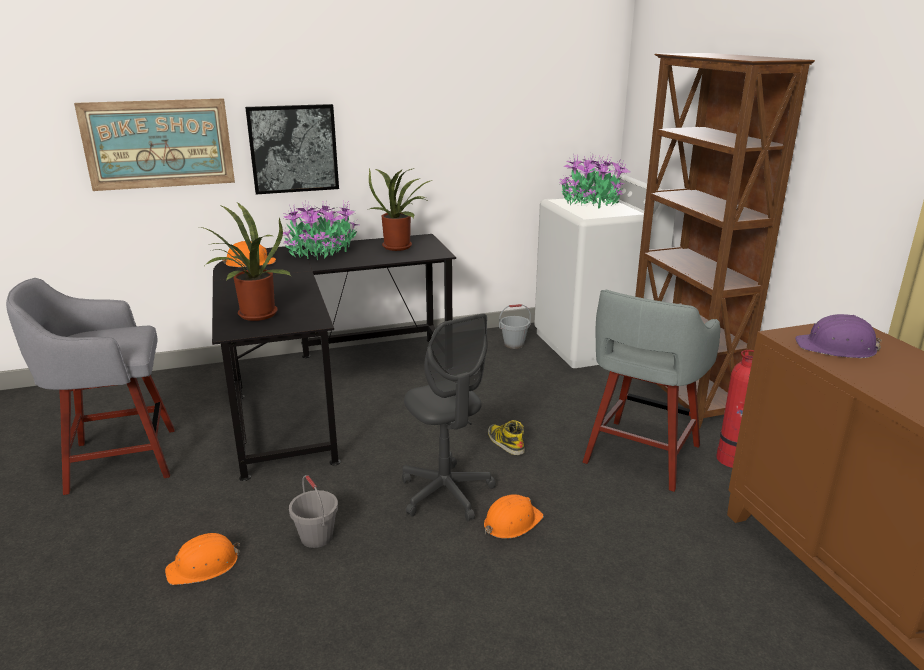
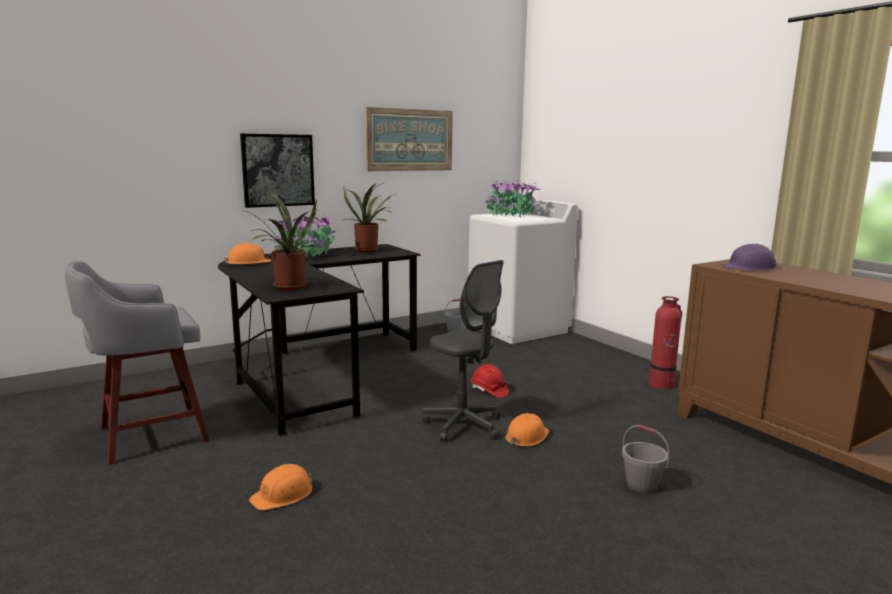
camera: 15 degrees left, 10 degrees down
picture [74,98,235,191] -> picture moved to [365,107,453,171]
grey bucket [289,475,338,548] -> grey bucket moved to [622,425,670,494]
boot [488,420,525,455] -> red hard hat [471,364,509,398]
grey stool [583,290,720,492] -> none
brown bookcase [635,53,815,429] -> none

